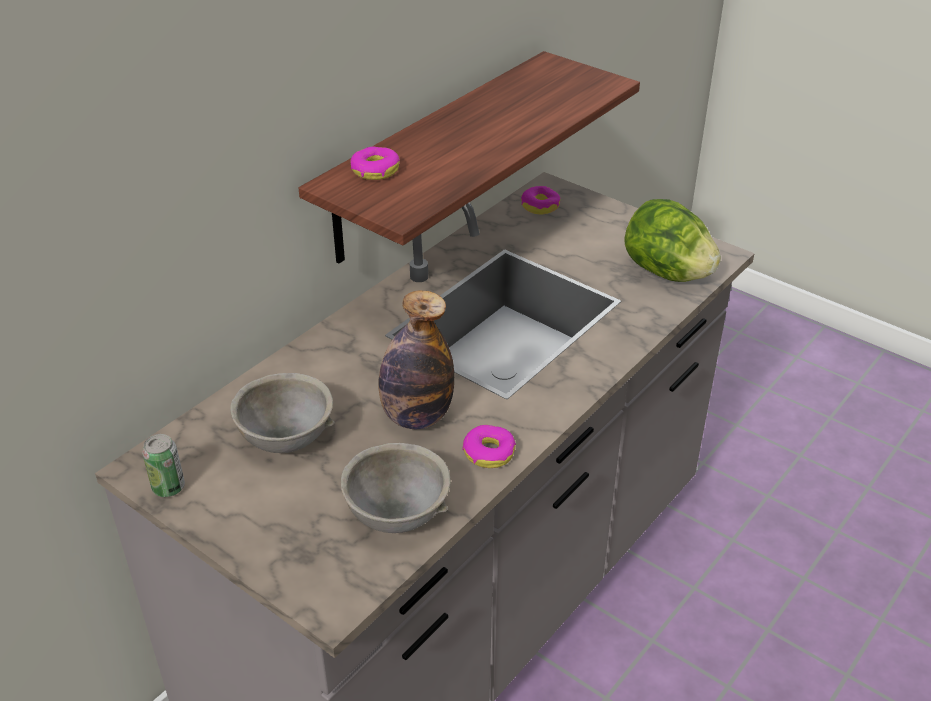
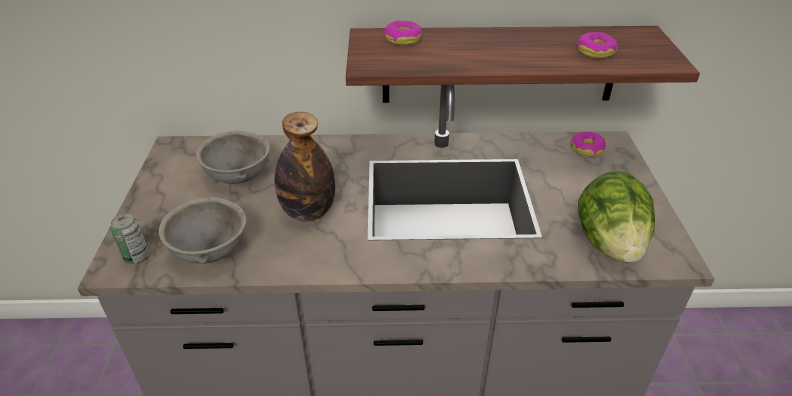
camera: 50 degrees right, 0 degrees up
can [142,434,185,497] -> can moved to [110,214,149,264]
donut [462,425,516,468] -> donut moved to [577,32,618,58]

